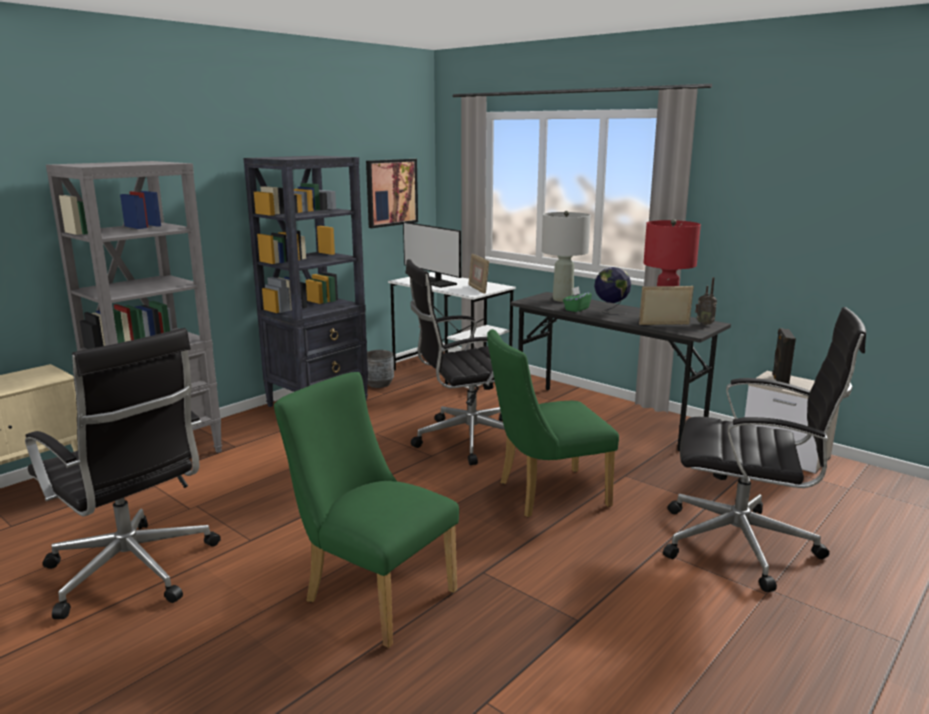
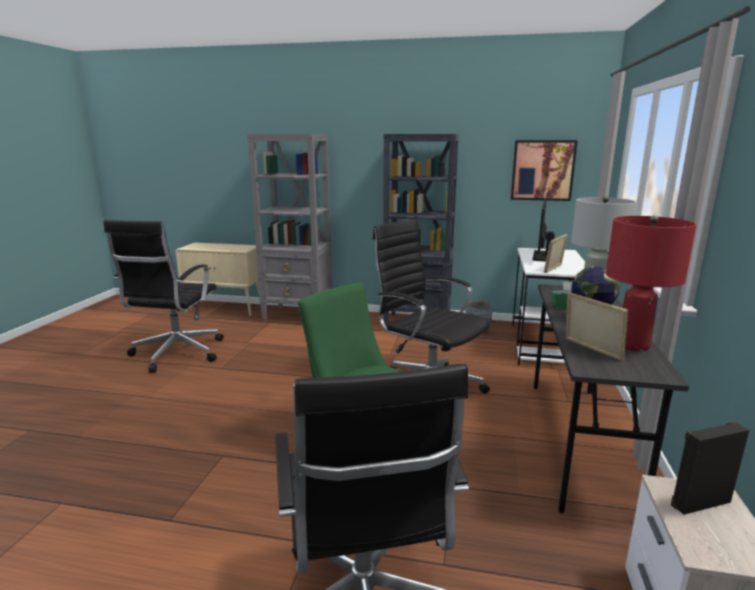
camera: 60 degrees right, 0 degrees up
green chair [274,372,459,648] -> none
radio [695,277,717,325] -> none

